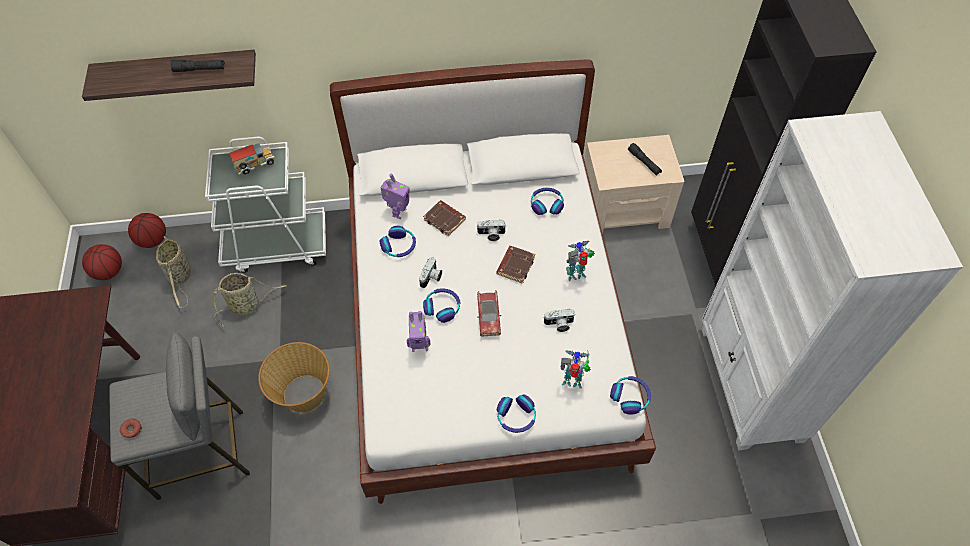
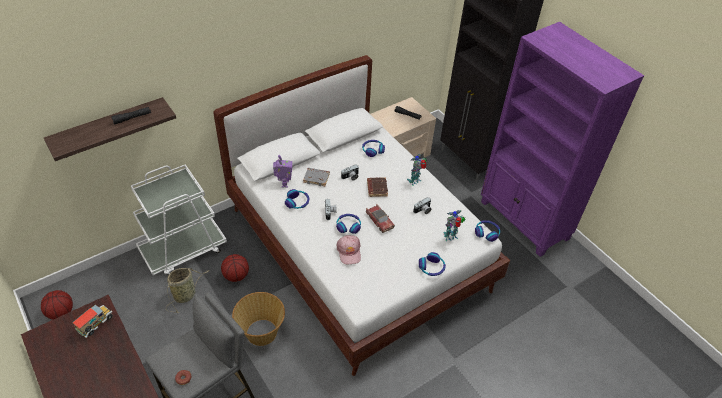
camera: 30 degrees left, 10 degrees down
basketball [128,213,166,248] -> basketball moved to [221,254,249,282]
basket [156,236,191,308] -> none
toy truck [229,143,274,175] -> toy truck moved to [72,305,113,338]
toy robot [407,311,431,352] -> pink cap [336,235,361,264]
brown book [423,200,466,236] -> grey book [303,168,330,186]
white bookcase [702,111,963,450] -> purple bookcase [481,22,644,257]

